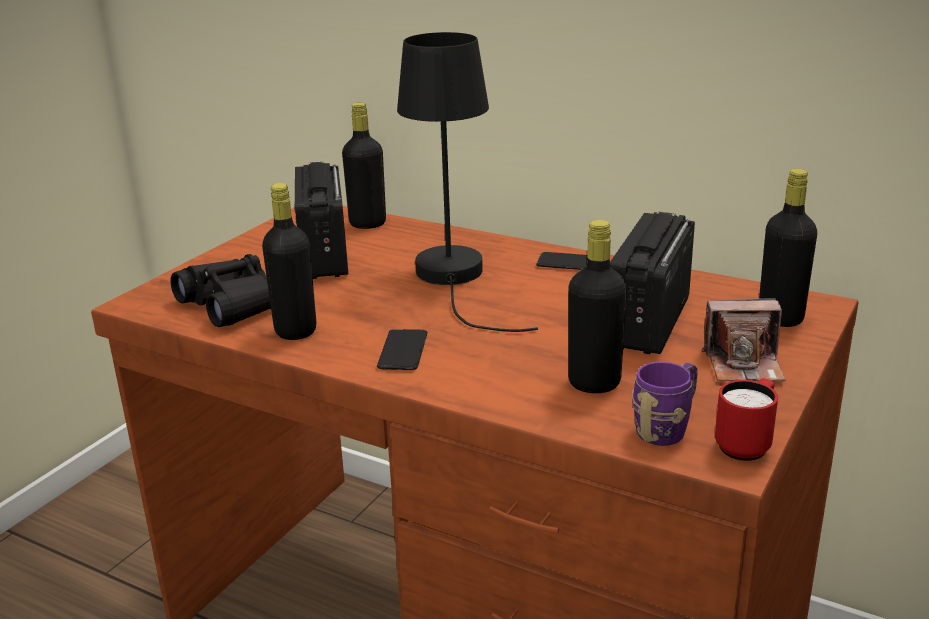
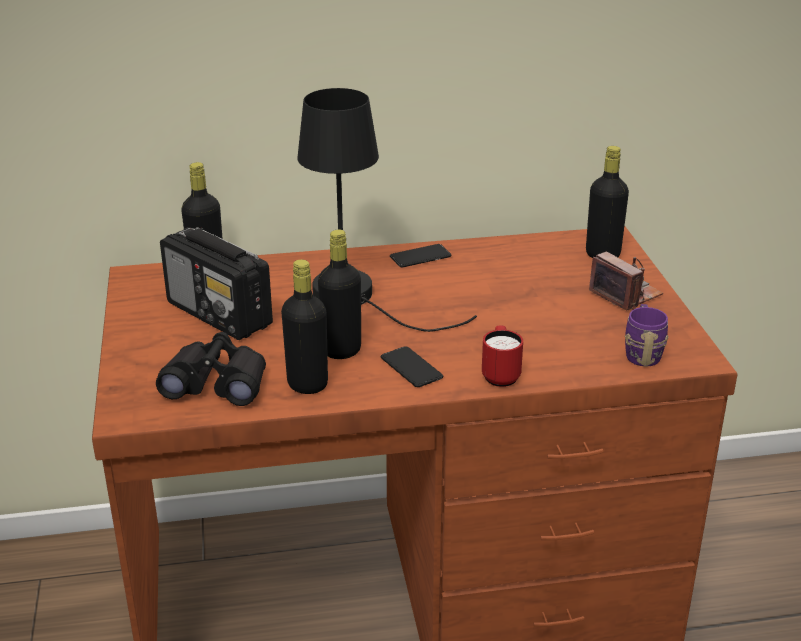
camera: 40 degrees left, 5 degrees up
black bottle [568,220,627,393] -> black bottle moved to [318,230,361,359]
radio [610,212,695,354] -> none
camera [701,298,786,382] -> camera turned 90 degrees counterclockwise [589,252,663,310]
red mug [715,378,778,461] -> red mug moved to [482,325,523,387]

